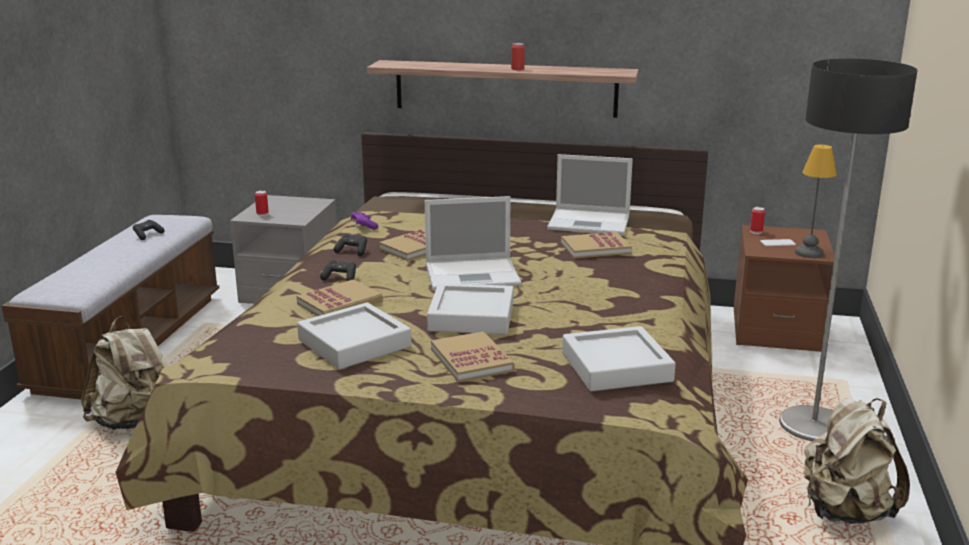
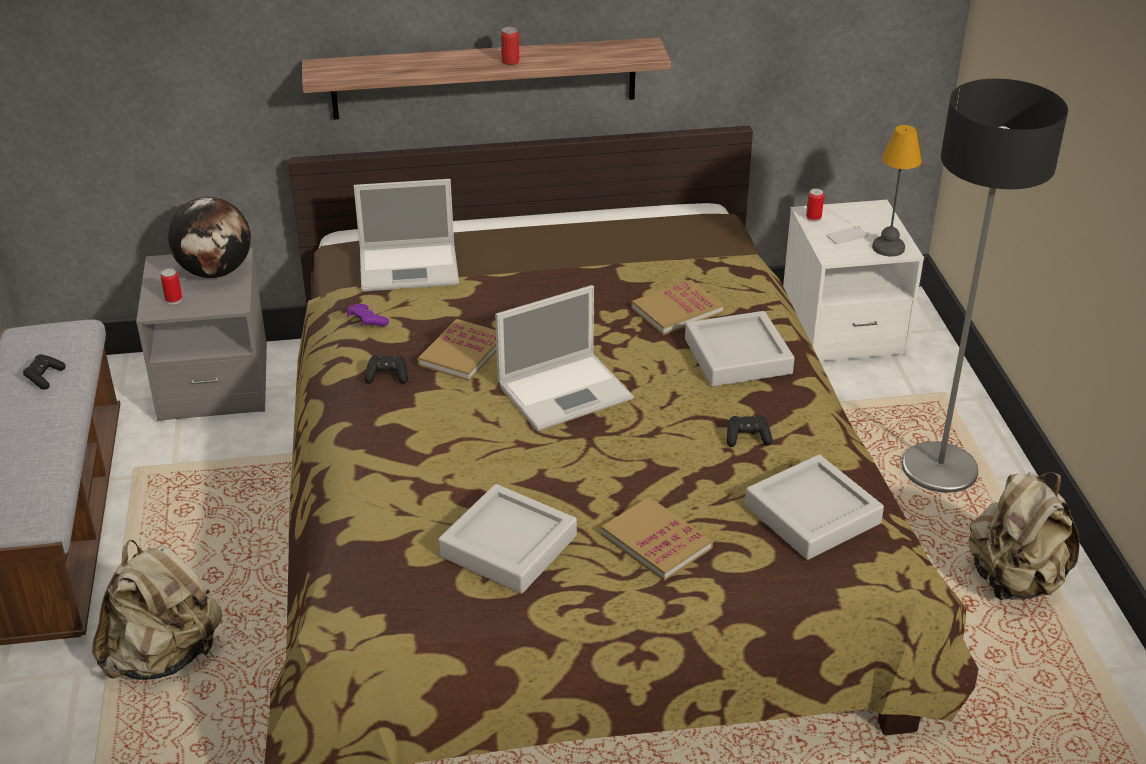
camera: 20 degrees left, 15 degrees up
book [297,279,383,316] -> none
black game controller [320,260,356,281] -> black game controller moved to [726,415,772,447]
grey tray [427,283,514,334] -> grey tray moved to [685,311,794,387]
laptop [547,154,633,235] -> laptop moved to [354,179,459,292]
brown nightstand [734,225,835,352] -> white nightstand [783,200,924,361]
none -> globe [168,197,251,278]

